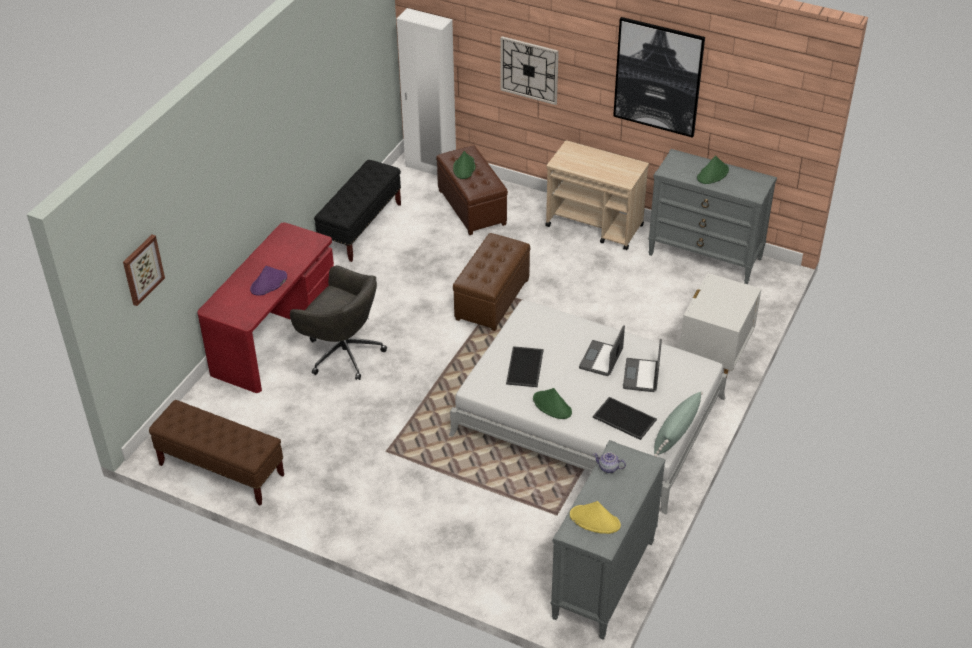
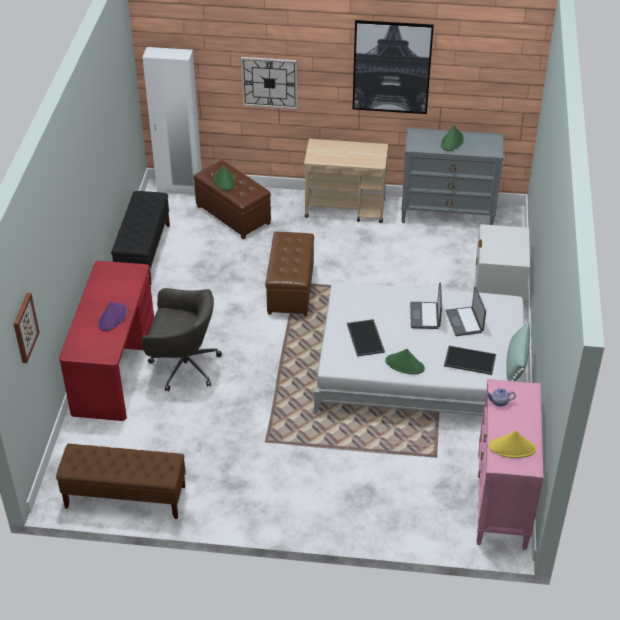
camera: 20 degrees left, 0 degrees up
grey dresser [550,440,665,640] -> pink dresser [476,379,544,550]

